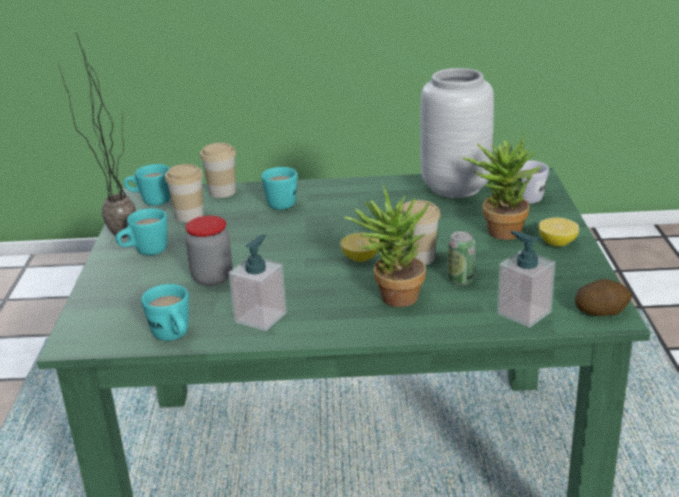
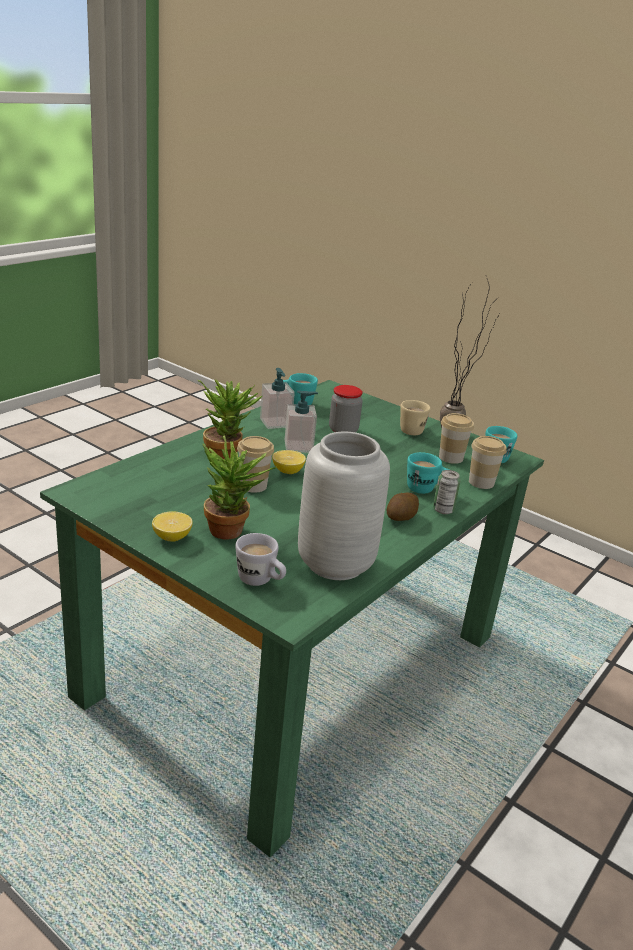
camera: 125 degrees right, 0 degrees up
turquoise mug [116,208,167,256] -> beige mug [400,400,430,435]
can [448,231,475,285] -> can moved to [433,470,460,514]
soap dispenser [497,231,555,328] -> soap dispenser moved to [285,390,318,453]
potato [575,279,632,316] -> potato moved to [387,492,419,521]

